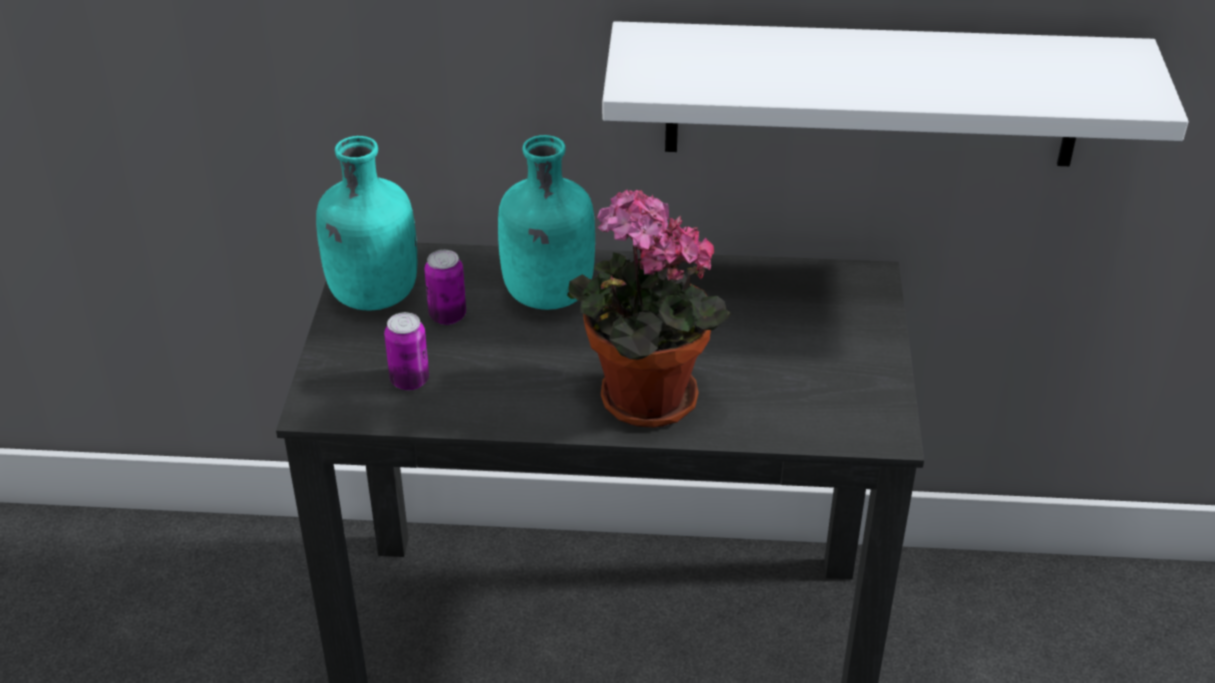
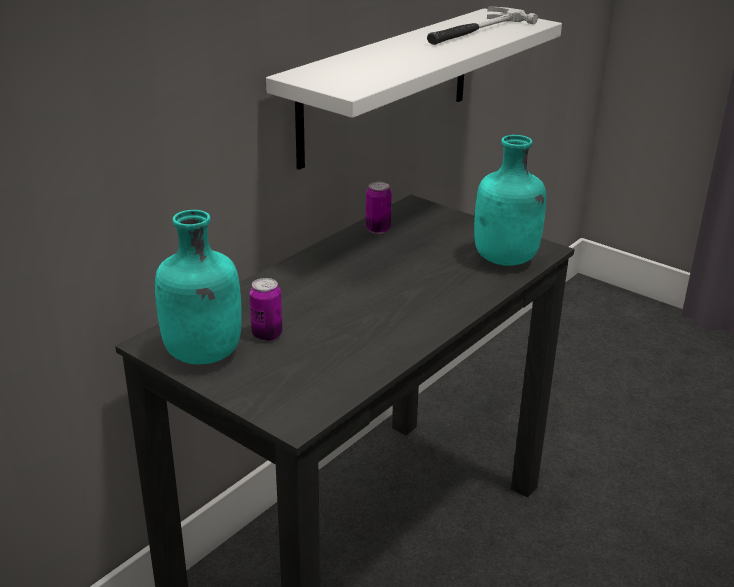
camera: 55 degrees left, 10 degrees down
can [384,312,429,390] -> can moved to [366,182,392,234]
turquoise bottle [498,135,595,310] -> turquoise bottle moved to [474,135,546,266]
potted plant [567,190,732,428] -> none
none -> hammer [427,7,538,45]

